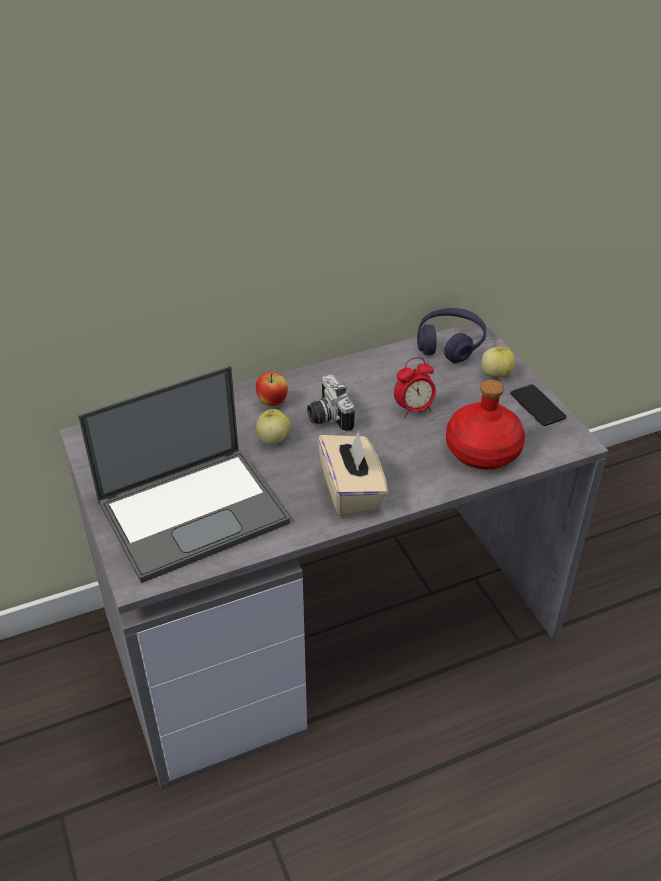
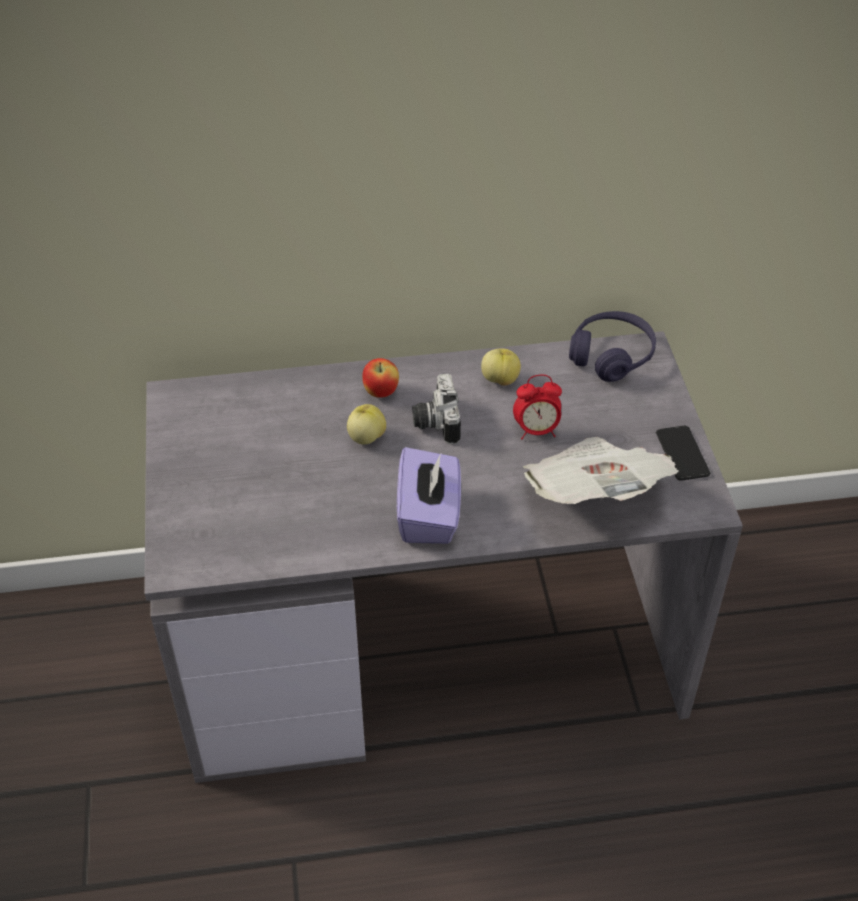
camera: 15 degrees right, 5 degrees up
laptop [78,365,290,583] -> none
beige tissue box [318,430,388,517] -> purple tissue box [397,447,461,544]
red bottle [446,380,525,469] -> newspaper [523,437,679,504]
apple [481,347,515,378] -> apple moved to [481,348,521,386]

